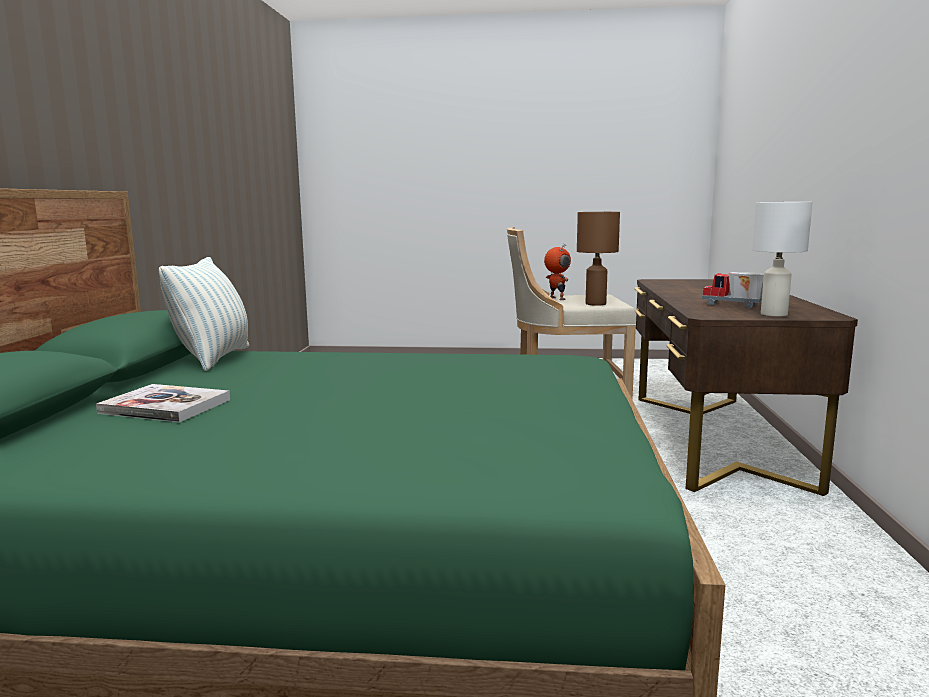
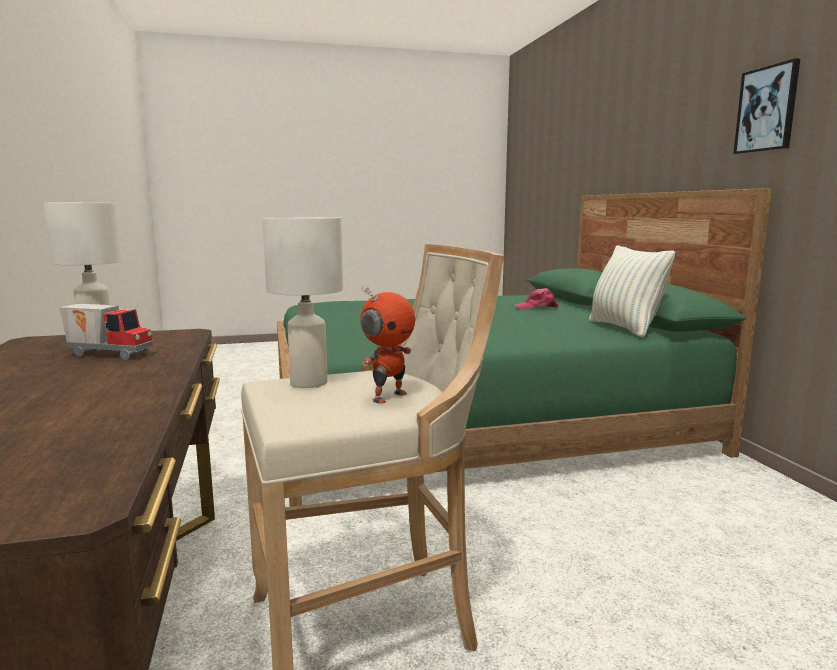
camera: 160 degrees right, 0 degrees up
book [96,384,230,422] -> pink cap [515,288,558,310]
toy robot [544,244,571,300] -> toy robot turned 90 degrees counterclockwise [360,286,415,404]
brown table lamp [577,212,620,306] -> white table lamp [262,217,343,388]
none -> picture [734,58,800,154]

